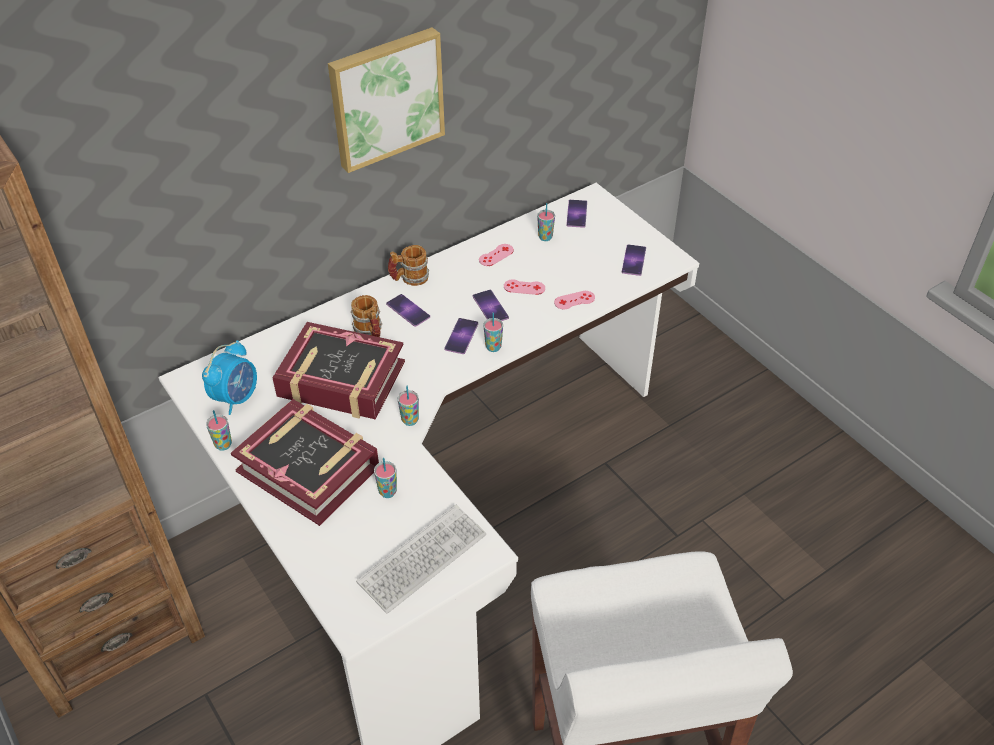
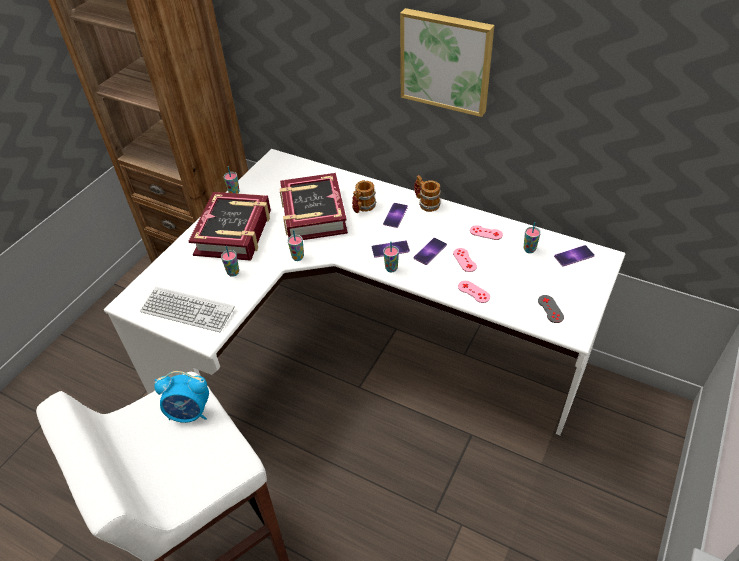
camera: 65 degrees right, 0 degrees up
alarm clock [202,340,257,415] -> alarm clock moved to [154,371,209,423]
phone [622,244,646,276] -> grey game controller [538,295,564,323]

